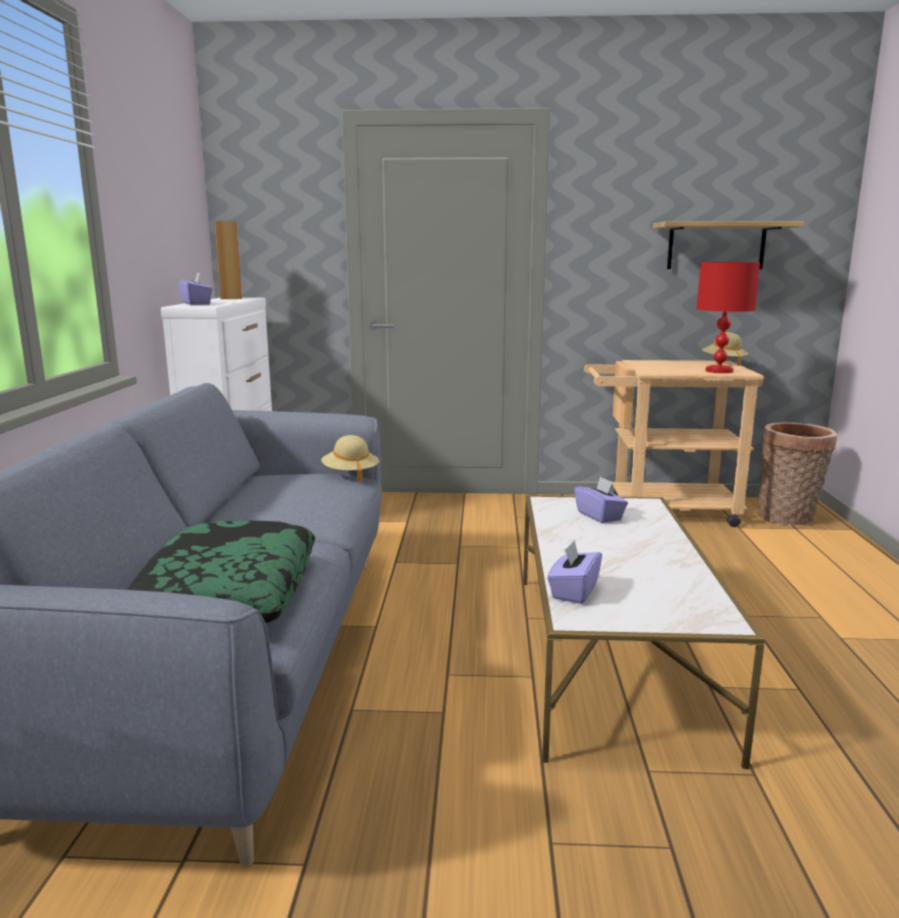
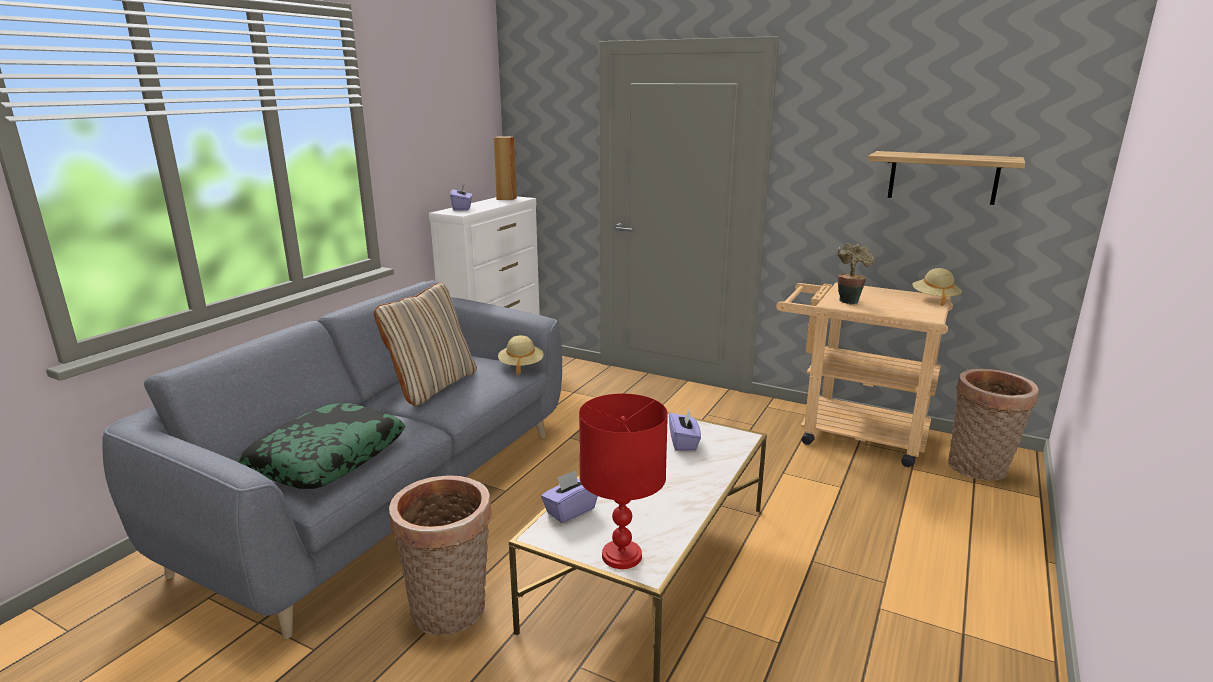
camera: 25 degrees right, 5 degrees up
red table lamp [697,262,760,373] -> red table lamp moved to [579,394,668,569]
none -> beige pillow [374,283,477,406]
none -> basket [389,475,492,635]
none -> potted plant [837,243,874,305]

